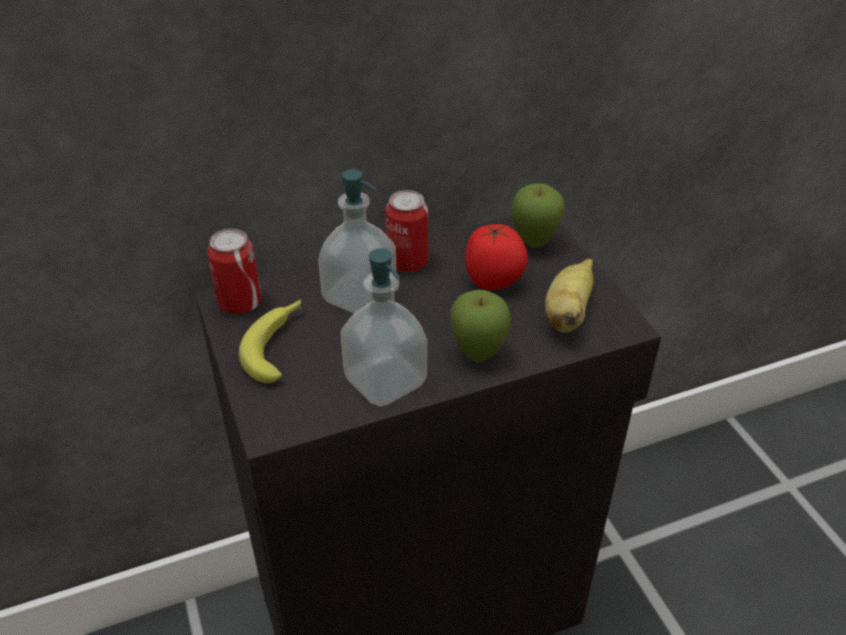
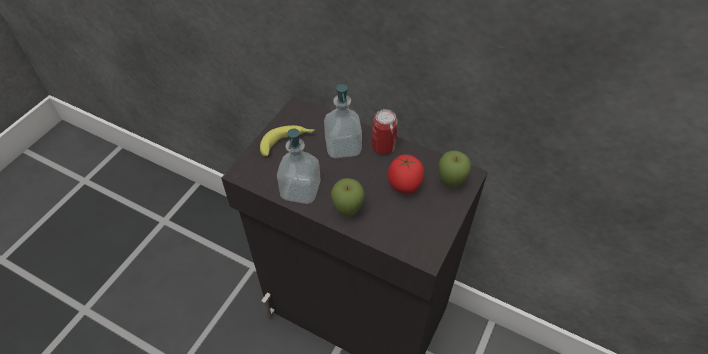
camera: 50 degrees right, 10 degrees up
can [207,229,261,314] -> none
banana [545,259,593,333] -> none

